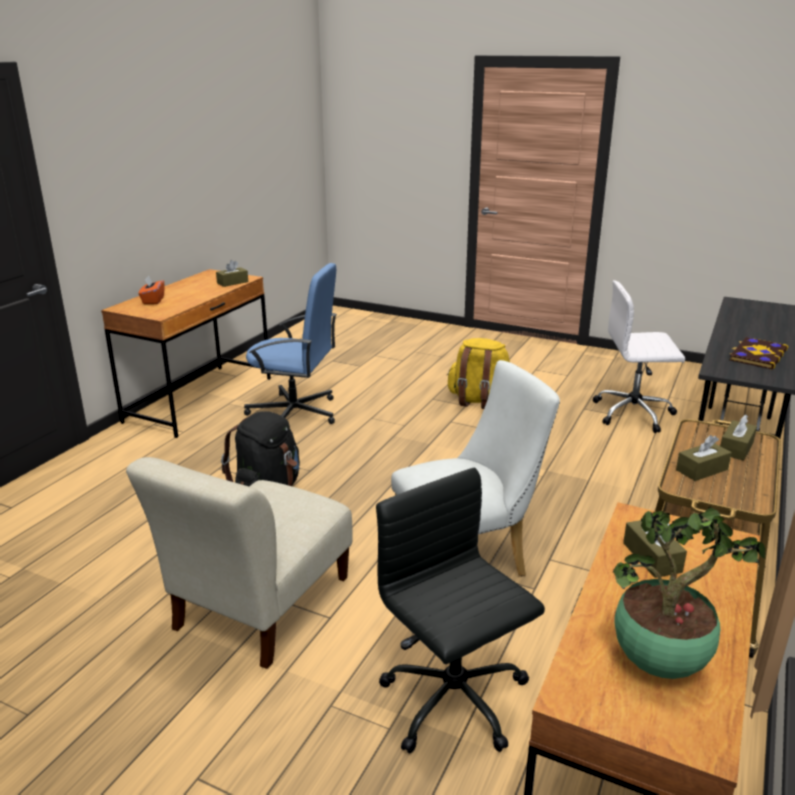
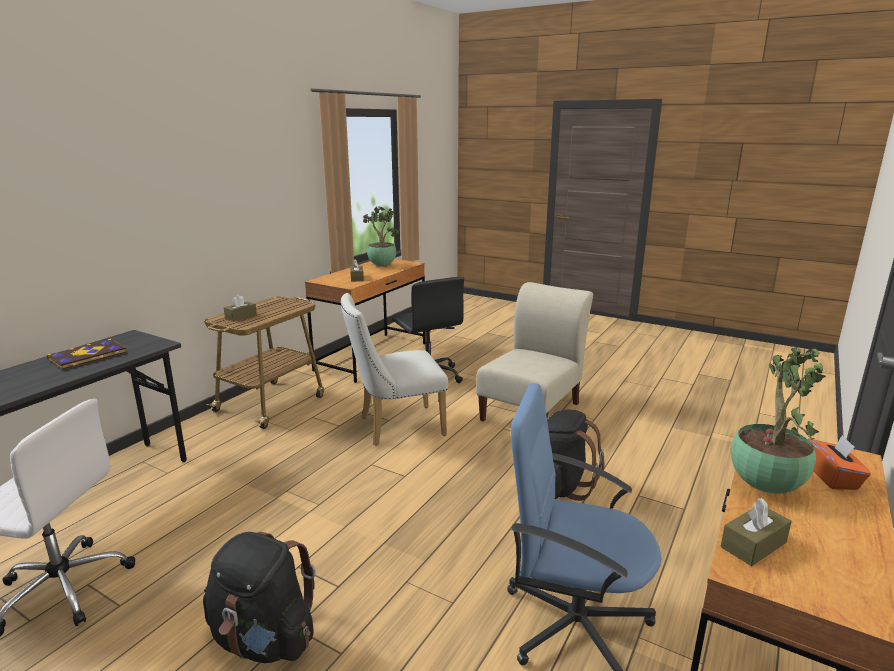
camera: 175 degrees left, 5 degrees down
yellow backpack [447,338,510,409] -> black backpack [203,532,315,663]
brown tissue box [676,435,732,481] -> none
none -> potted plant [731,347,826,494]

